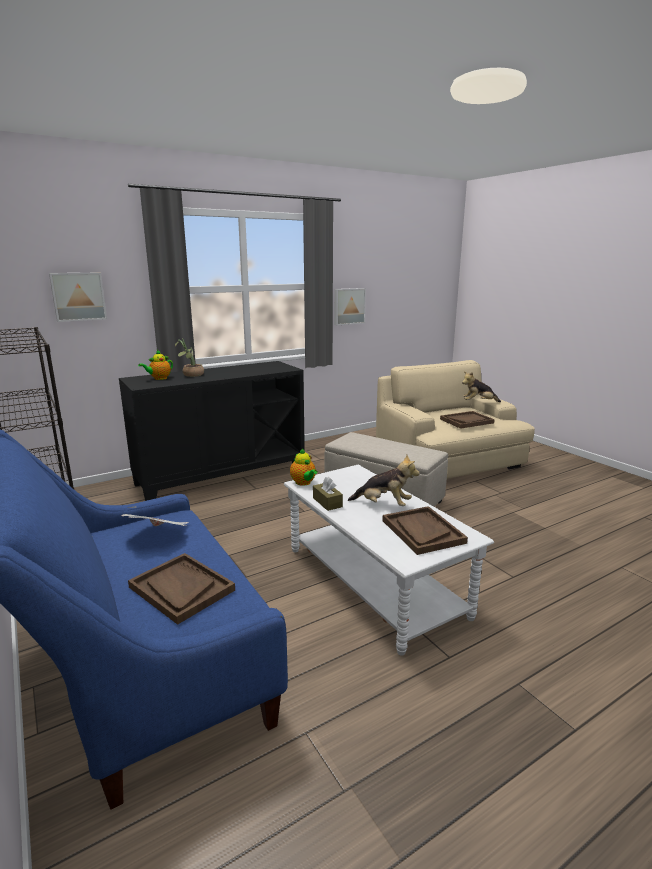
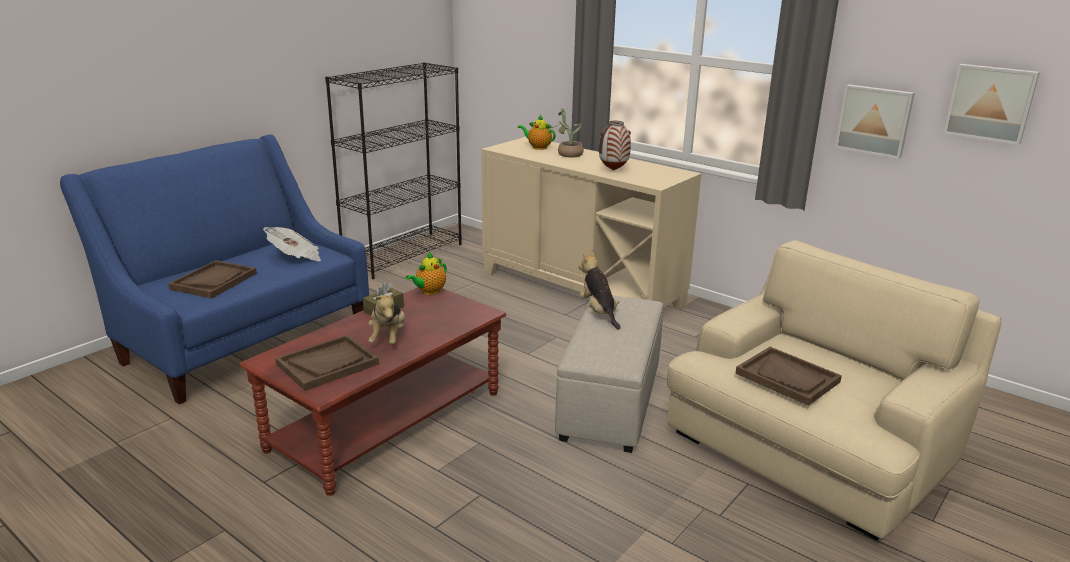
camera: 70 degrees right, 5 degrees up
picture [49,273,107,322] -> picture moved to [943,64,1040,145]
black cabinet [119,361,305,501] -> beige cabinet [481,137,702,309]
white coffee table [284,465,494,656] -> brown coffee table [239,287,506,496]
plush toy [462,372,501,402] -> plush toy moved to [578,251,620,329]
none -> vase [599,121,631,170]

